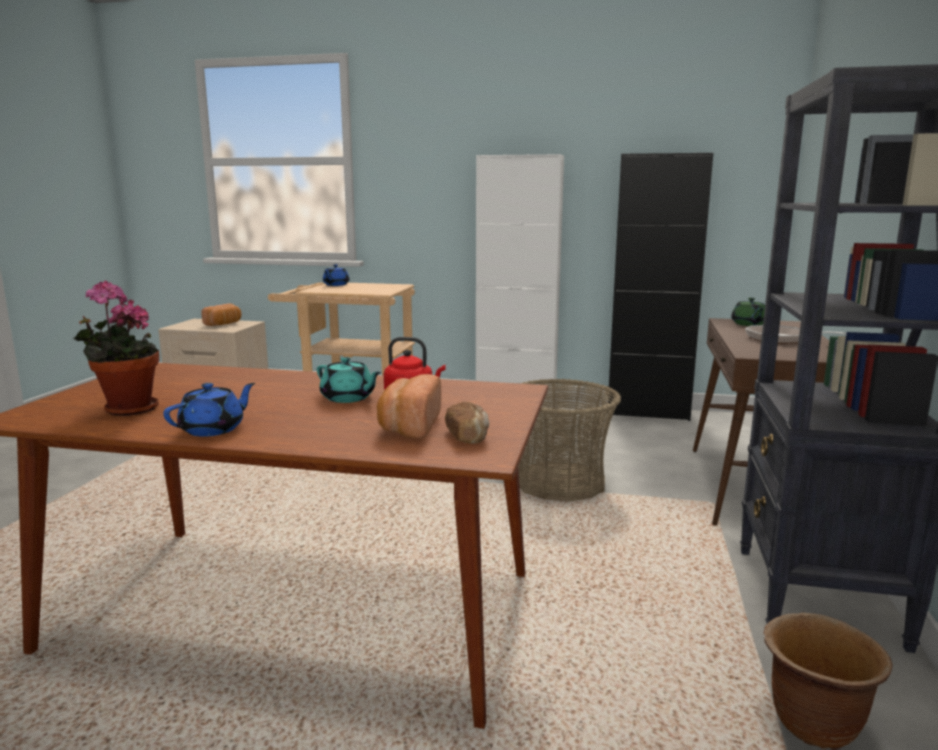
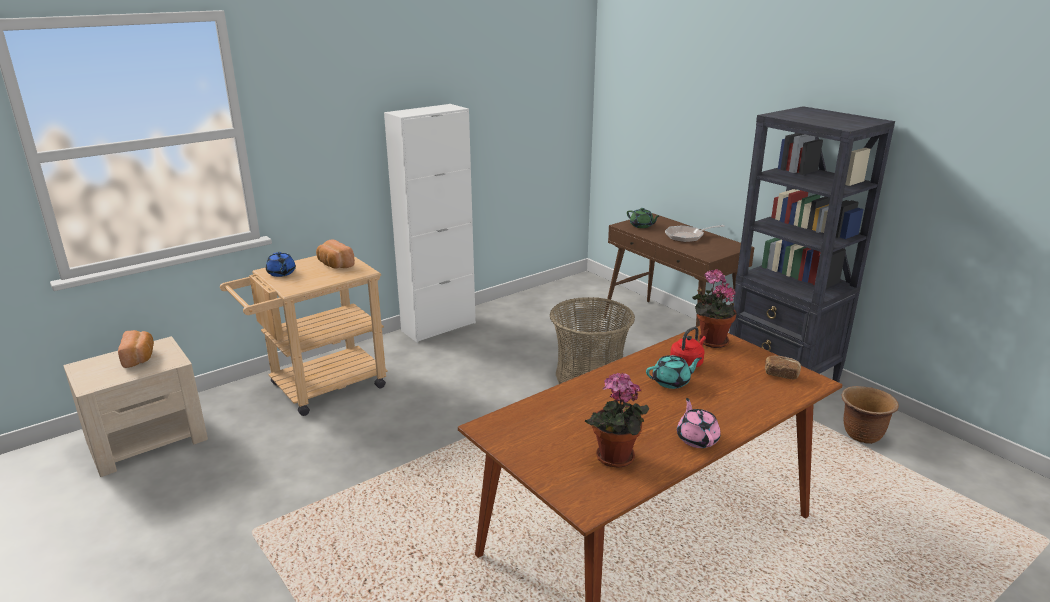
camera: 50 degrees left, 10 degrees up
blue teapot [163,383,255,436] -> pink teapot [677,398,721,448]
bread [377,374,441,439] -> bread moved to [316,240,355,268]
black cabinet [607,153,713,421] -> none
none -> potted plant [692,269,737,348]

